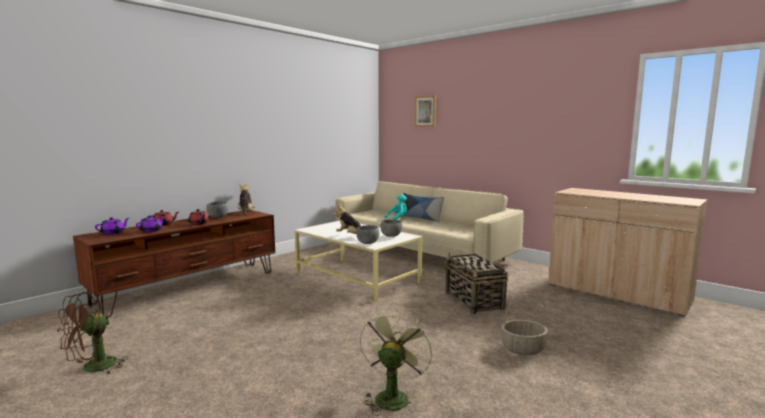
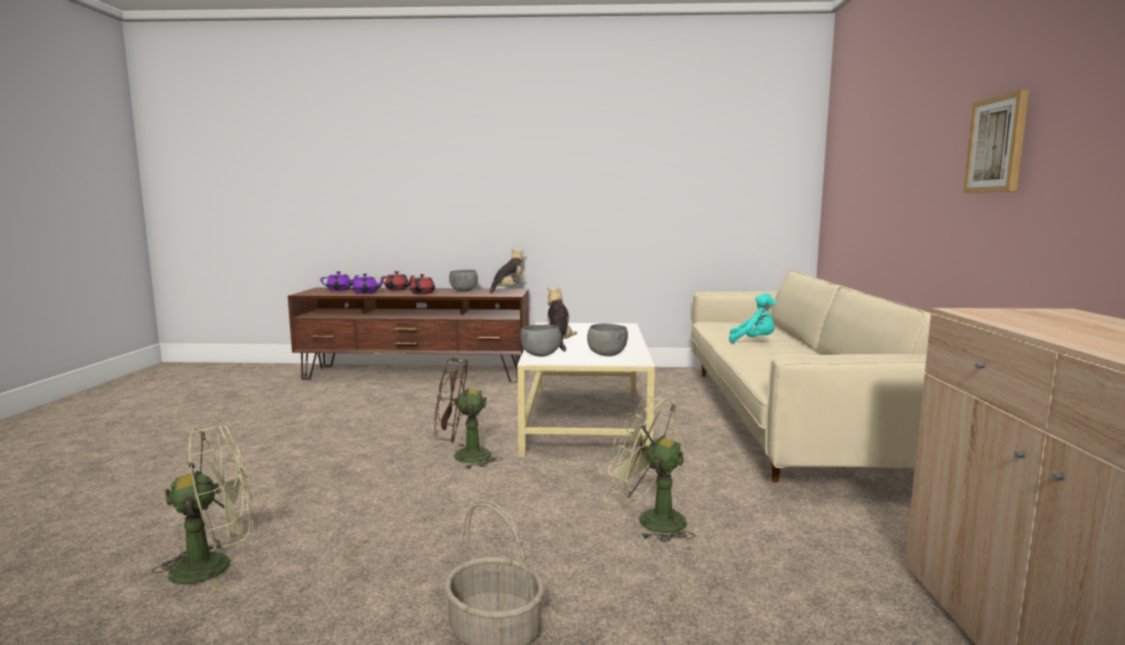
camera: 50 degrees right, 0 degrees up
brown fan [57,292,129,375] -> brown fan moved to [434,358,502,469]
pillow [402,193,444,222] -> none
picture [415,95,436,127] -> picture moved to [963,90,1029,193]
basket [444,253,508,314] -> green fan [608,396,695,542]

